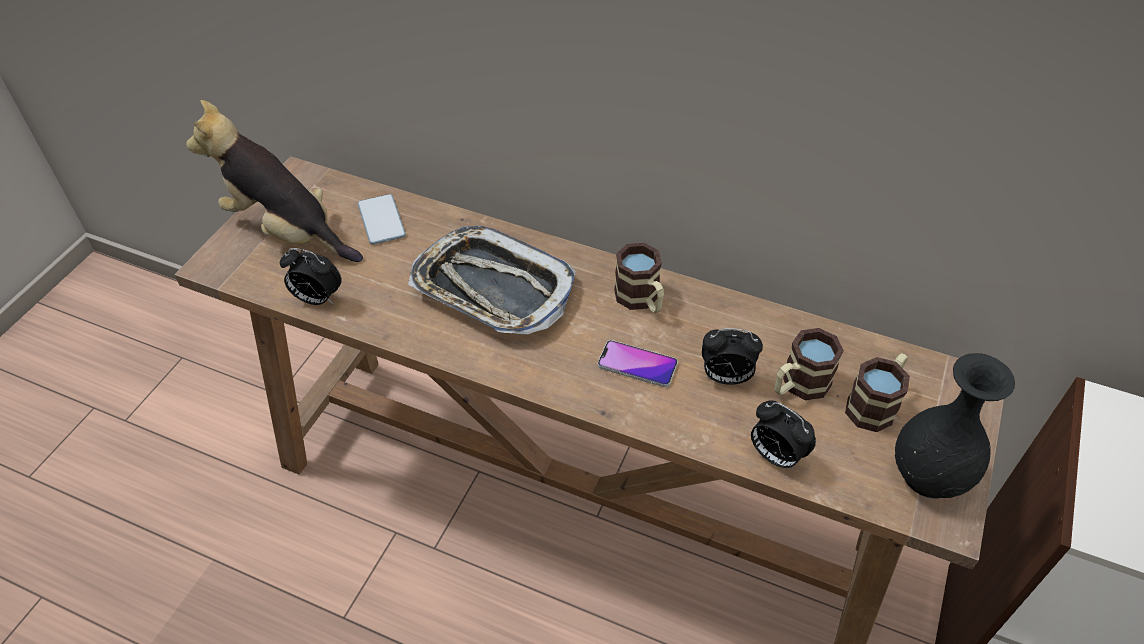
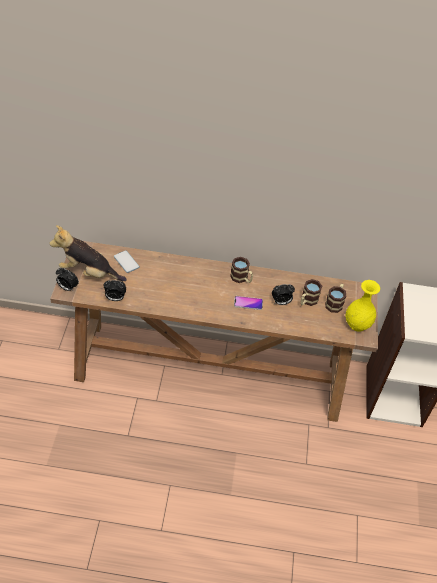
camera: 20 degrees left, 0 degrees up
tray [408,226,576,335] -> none
alarm clock [751,400,816,470] -> alarm clock moved to [56,268,79,292]
black vase [895,353,1015,498] -> yellow vase [346,280,380,332]

